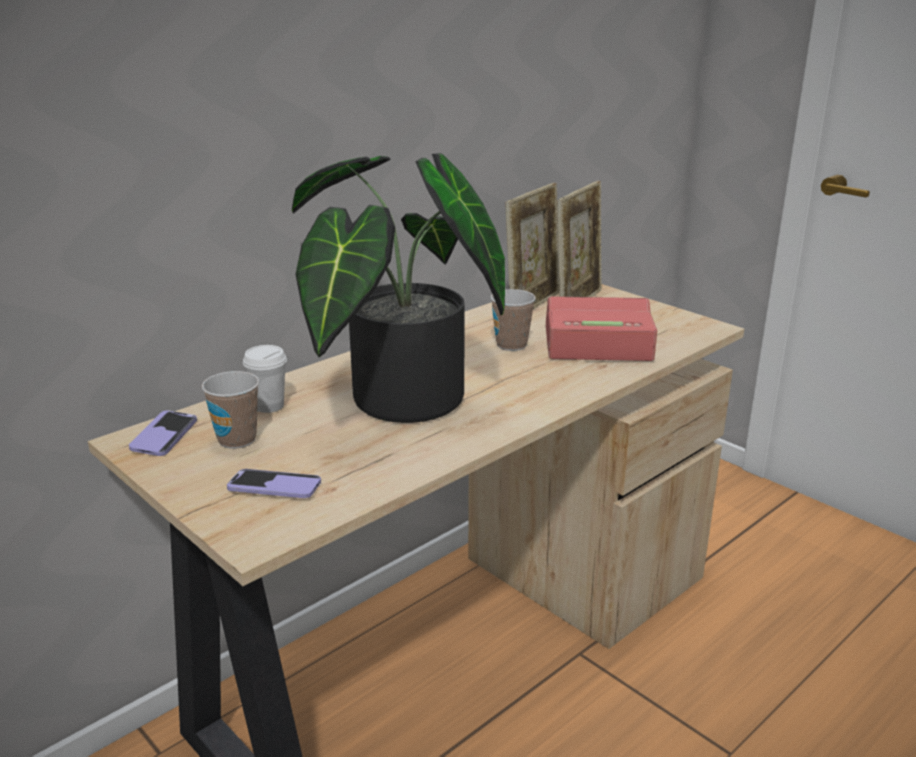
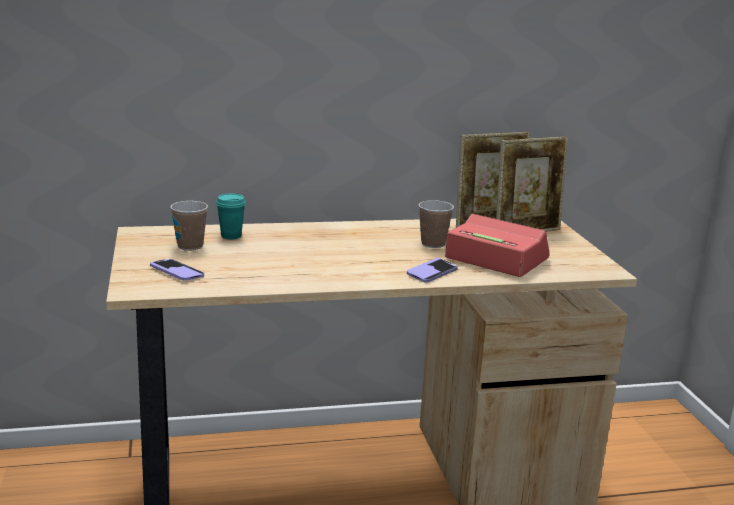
camera: 30 degrees right, 5 degrees down
phone [129,410,197,456] -> phone moved to [407,258,458,283]
white cup [243,345,287,413] -> turquoise cup [216,194,246,239]
potted plant [292,153,505,423] -> none

